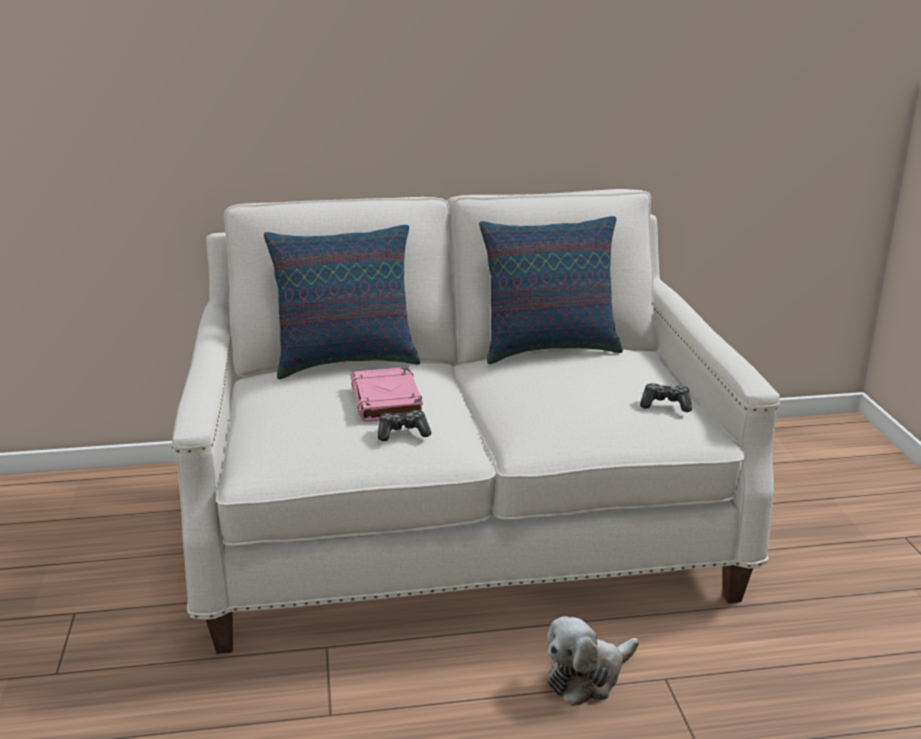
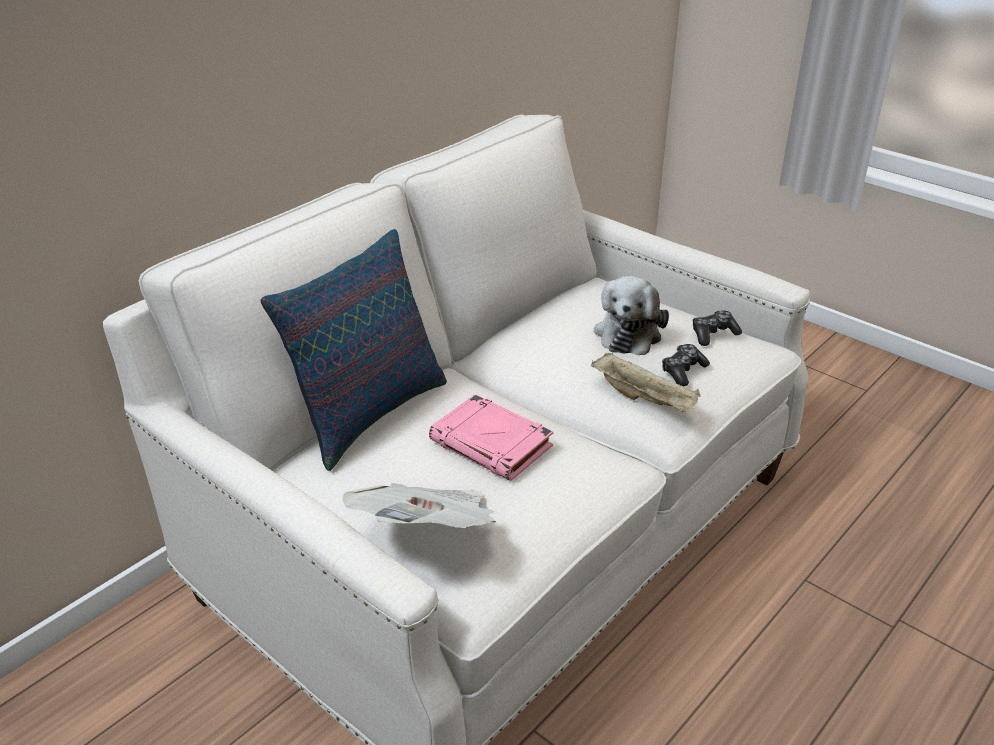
camera: 40 degrees left, 10 degrees up
game controller [378,410,431,441] -> game controller moved to [662,344,710,387]
blue pillow [479,216,623,364] -> none
plush toy [547,616,639,706] -> plush toy moved to [594,276,669,355]
none -> newspaper [342,483,497,528]
none -> beige tray [591,353,700,412]

